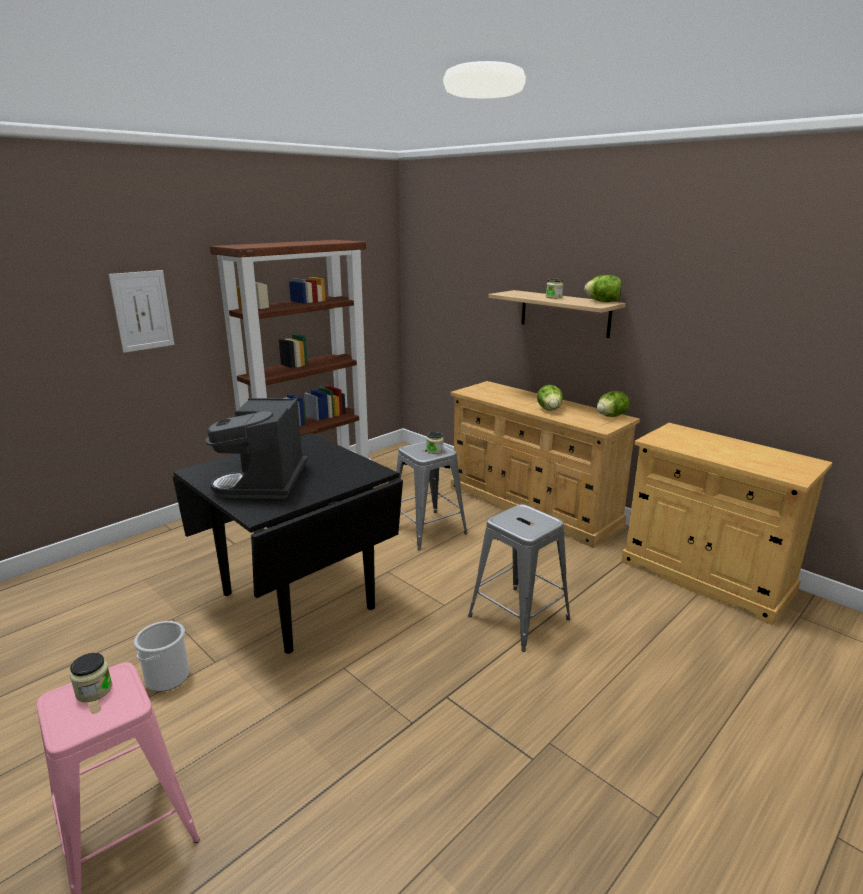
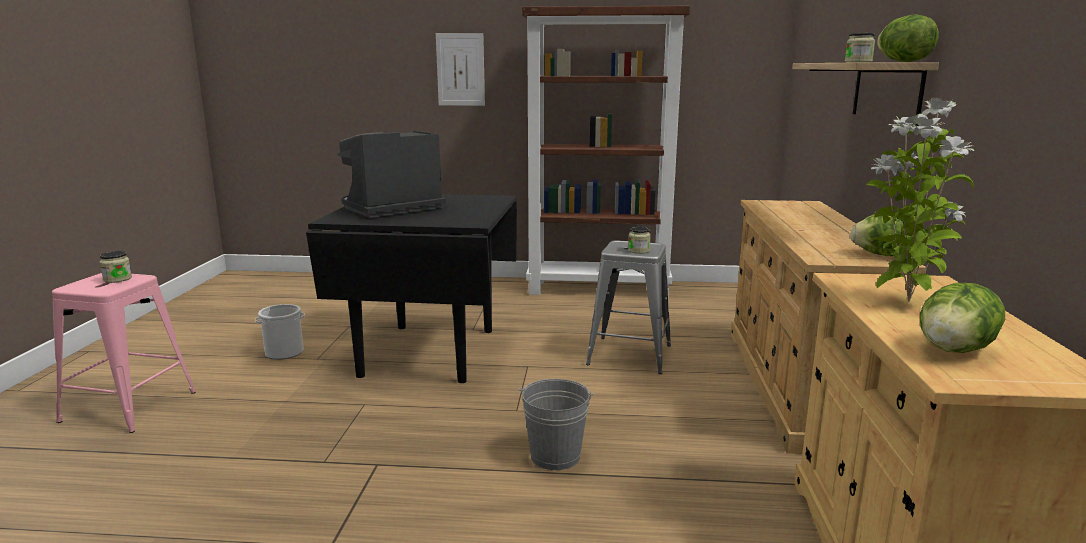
camera: 50 degrees right, 5 degrees down
grey stool [468,504,570,652] -> grey bucket [518,379,595,470]
lettuce [537,385,563,411] -> lettuce moved to [920,283,1005,353]
none -> potted plant [866,98,974,302]

